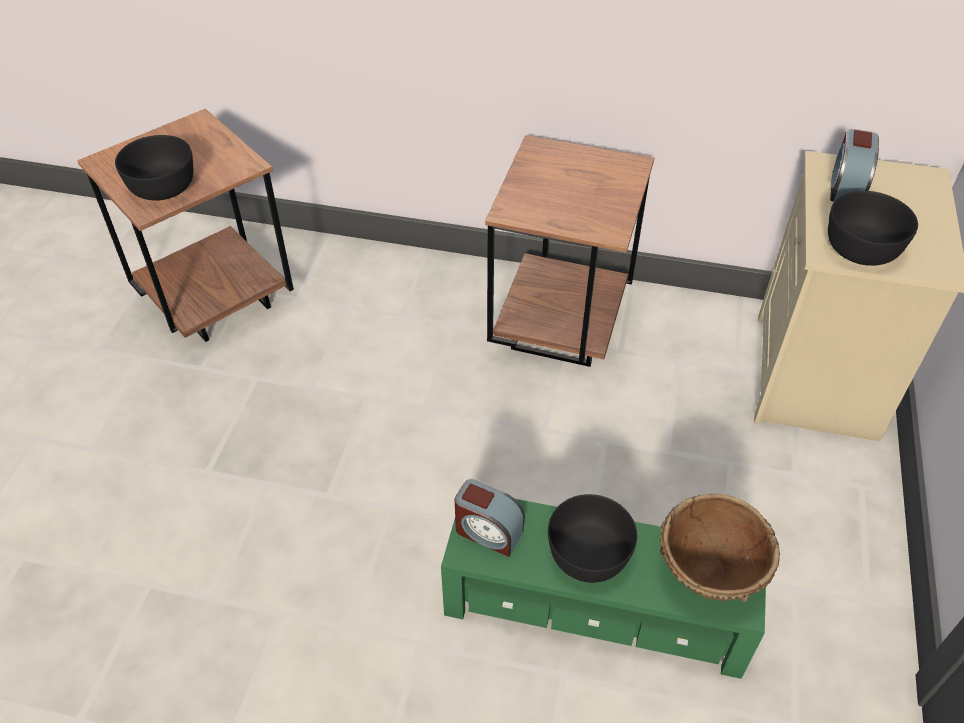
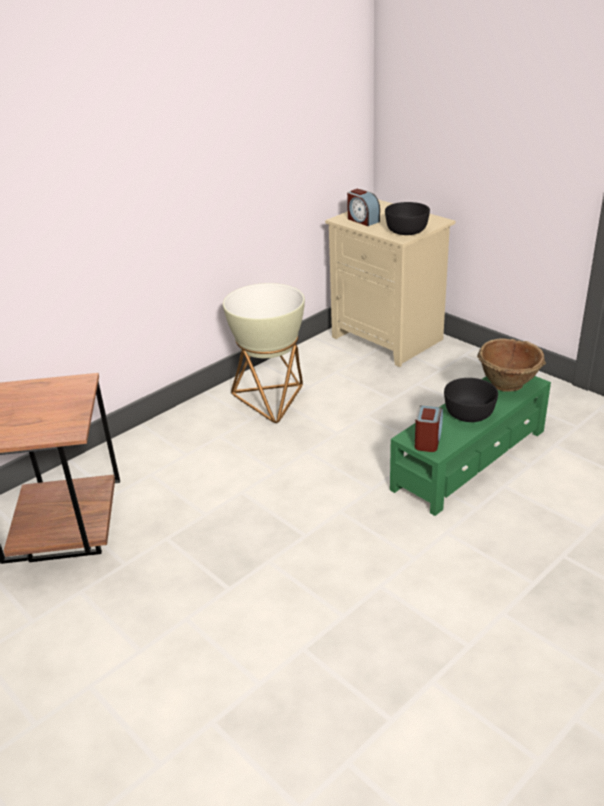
camera: 55 degrees left, 15 degrees down
black bowl [115,135,193,201] -> none
alarm clock [455,479,525,557] -> alarm clock turned 45 degrees counterclockwise [415,405,443,452]
brown side table [485,135,654,367] -> planter [223,283,305,423]

